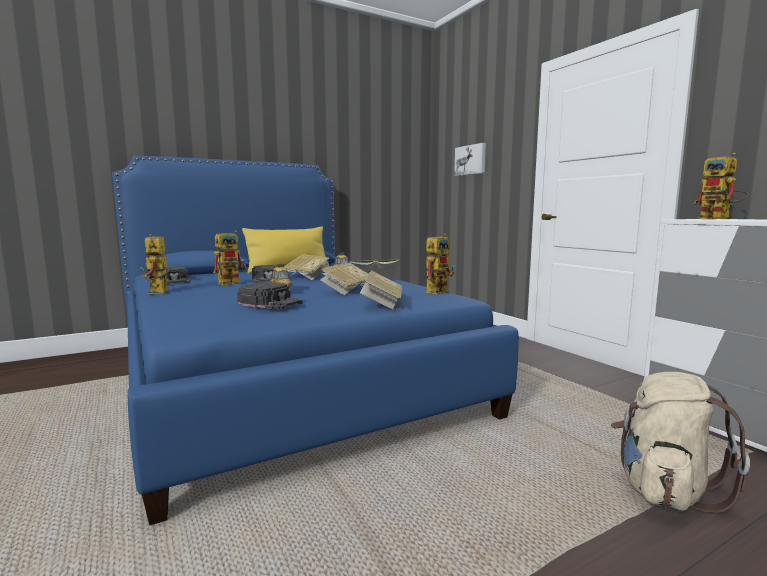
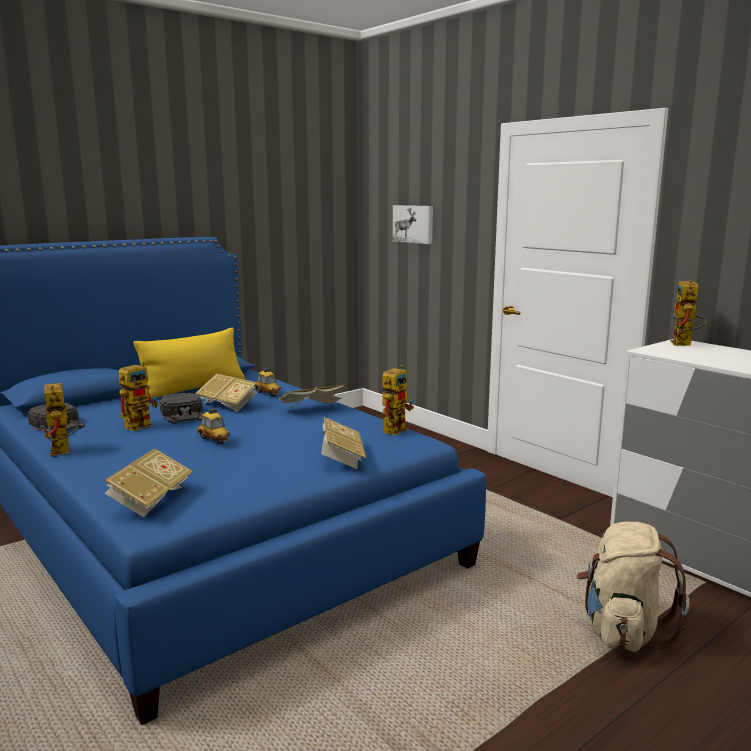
camera: 10 degrees left, 5 degrees up
black cap [237,282,302,309] -> none
book [320,263,368,295] -> book moved to [104,449,193,517]
toy robot [694,153,749,219] -> toy robot turned 45 degrees clockwise [670,280,707,346]

